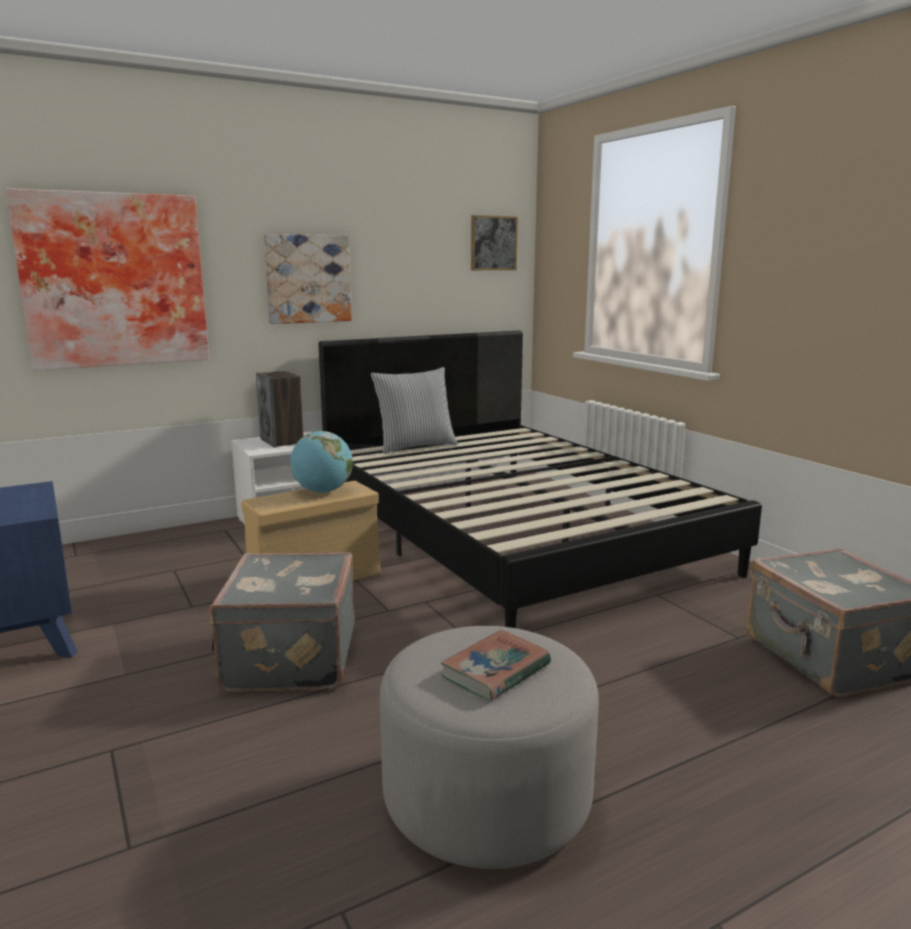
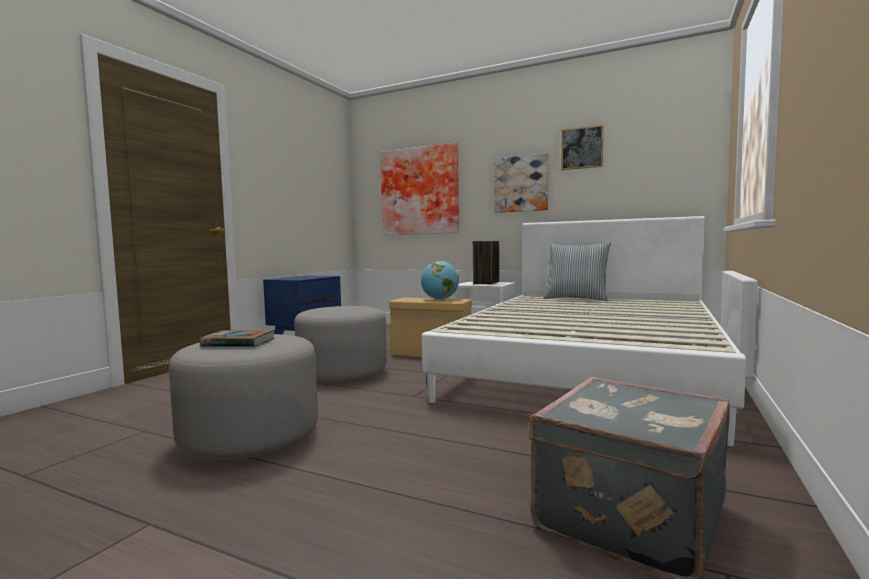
camera: 55 degrees right, 10 degrees down
grey suitcase [209,552,355,692] -> grey ottoman [294,306,387,382]
black bed [319,331,762,628] -> white bed [422,216,746,446]
picture [471,215,518,270] -> picture moved to [561,125,603,170]

